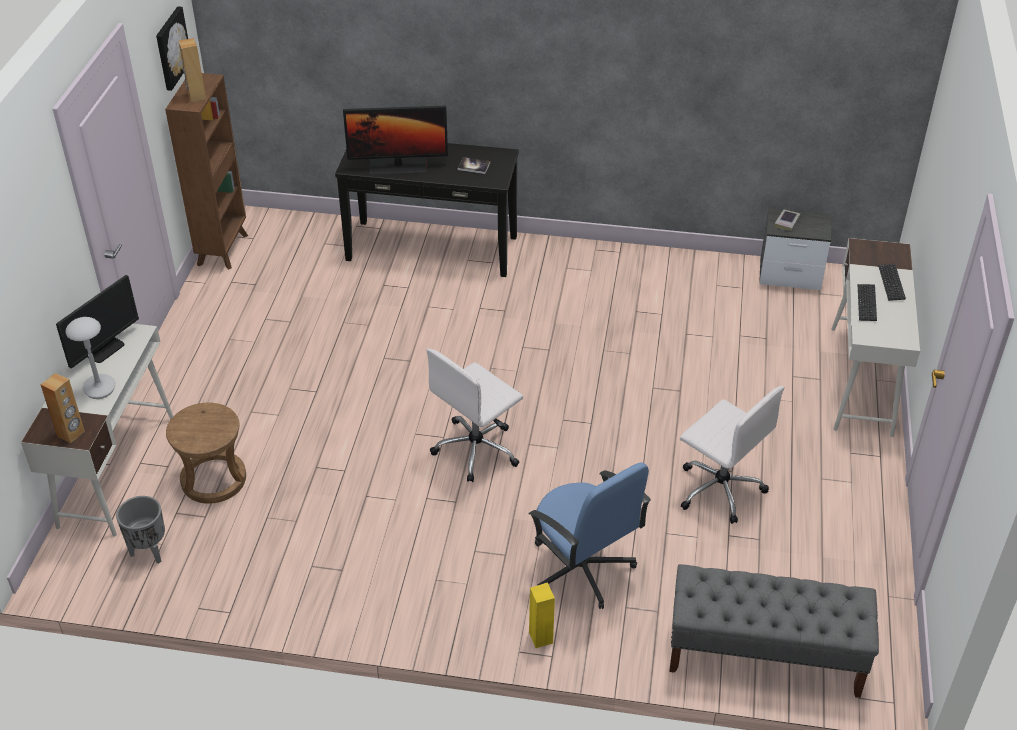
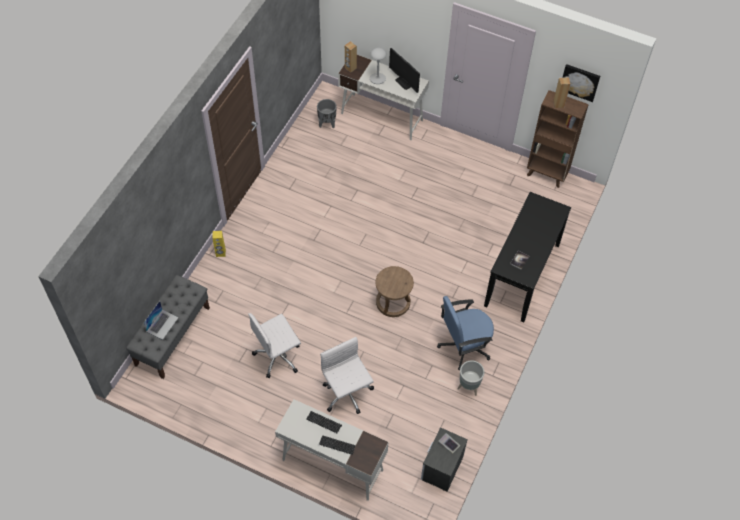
camera: 105 degrees right, 15 degrees up
brown stool [166,403,246,504] -> brown stool moved to [375,266,414,317]
monitor [343,106,448,175] -> none
white office chair [427,349,523,482] -> white office chair moved to [320,337,374,414]
blue office chair [529,462,651,609] -> blue office chair moved to [437,296,494,370]
none -> laptop [143,301,179,340]
none -> grey planter [457,360,485,396]

